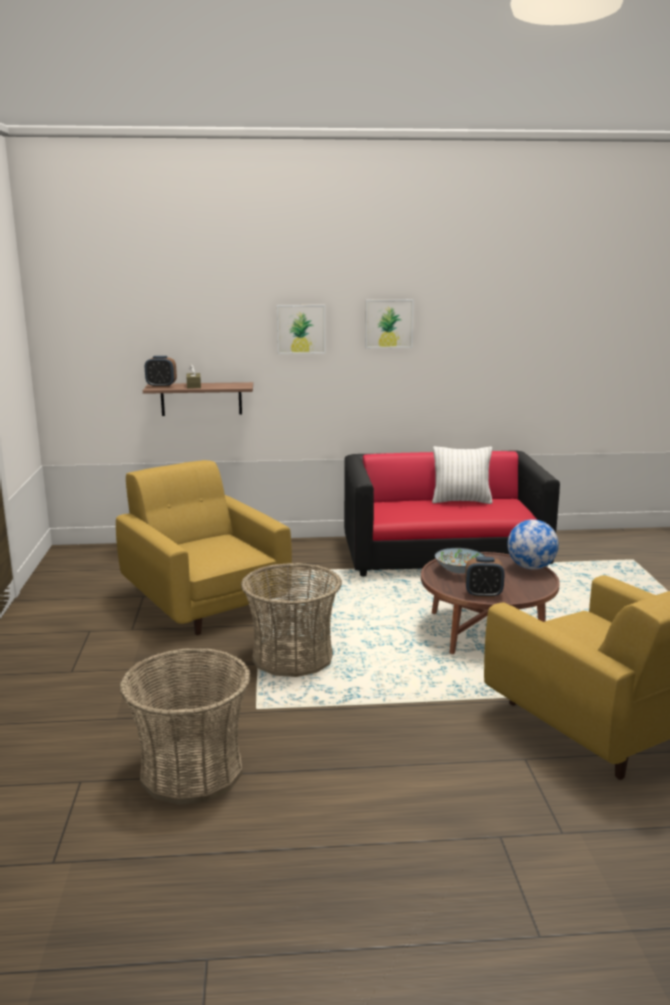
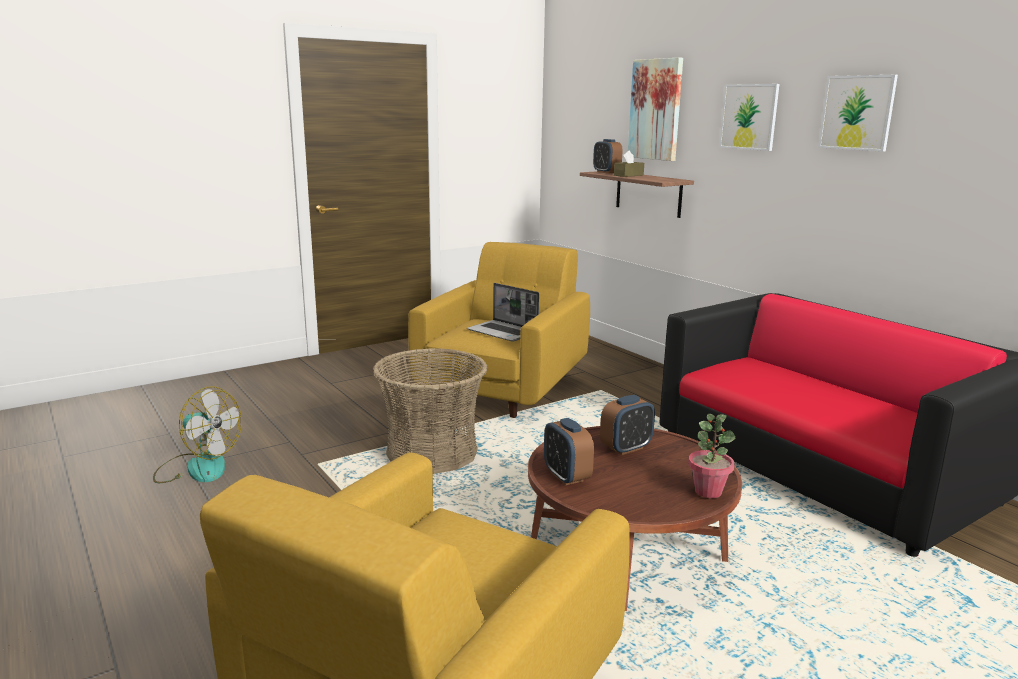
camera: 60 degrees right, 0 degrees up
basket [120,648,251,805] -> fan [153,386,242,483]
white pillow [432,446,493,504] -> none
bowl [435,548,485,574] -> alarm clock [600,395,655,455]
globe [507,519,559,570] -> potted plant [688,414,735,498]
none -> laptop [467,283,539,342]
none -> picture [628,57,683,161]

